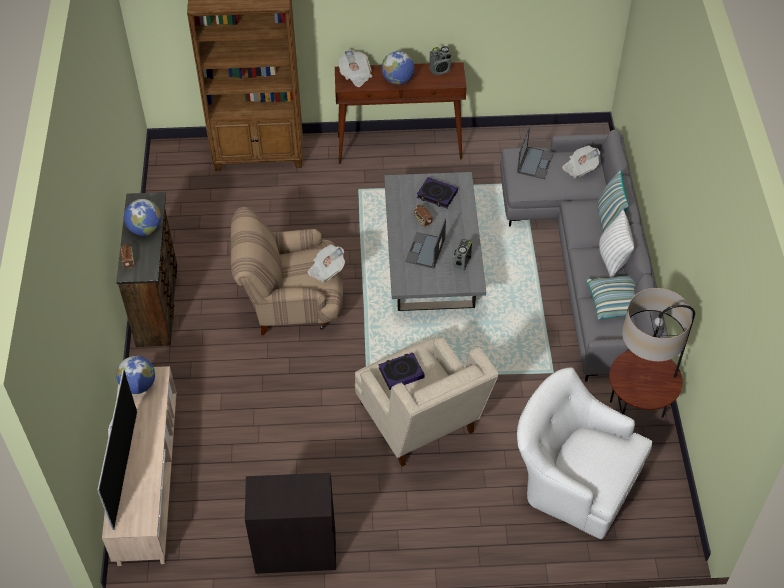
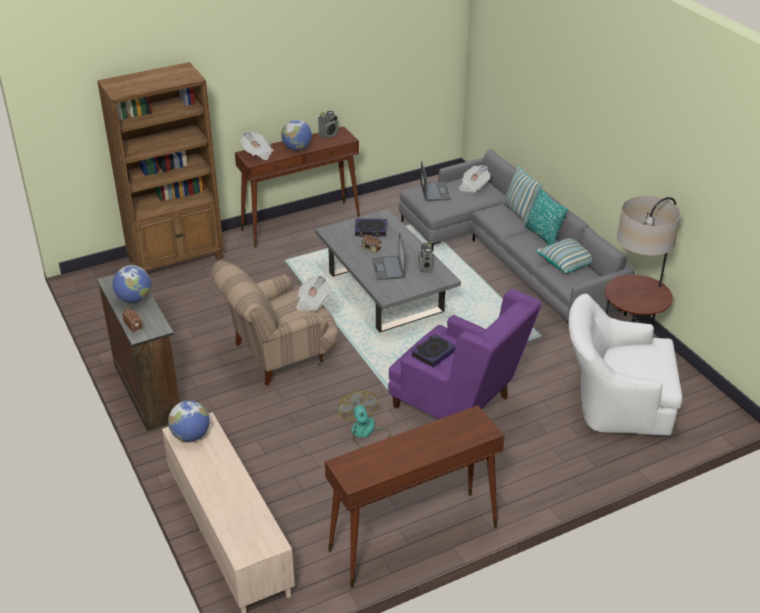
camera: 25 degrees left, 15 degrees down
television [97,370,137,530] -> none
black cabinet [245,473,336,574] -> brown console table [325,405,505,588]
beige armchair [355,337,498,467] -> purple armchair [388,289,542,419]
white pillow [599,210,634,278] -> turquoise pillow [525,189,568,245]
none -> fan [338,390,391,448]

